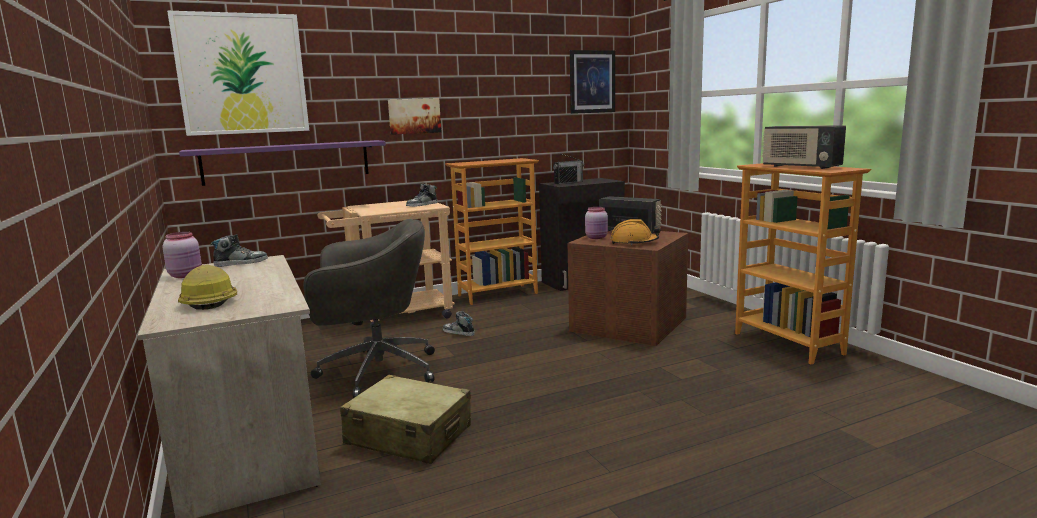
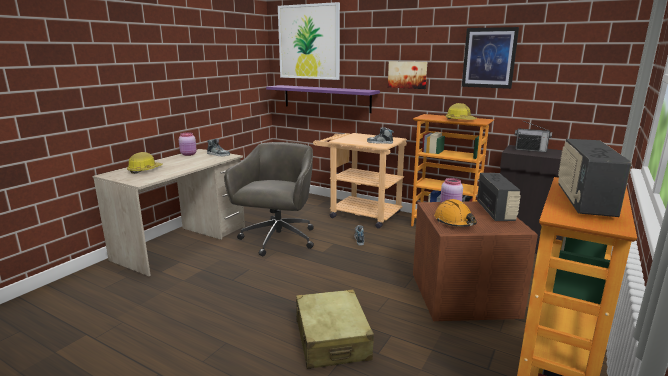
camera: 55 degrees right, 5 degrees up
grey office chair [303,219,435,398] -> grey office chair turned 120 degrees counterclockwise [224,142,314,256]
beige suitcase [340,375,471,464] -> beige suitcase moved to [296,289,374,369]
picture [570,50,615,114] -> picture moved to [462,27,519,89]
none -> hard hat [445,103,477,120]

